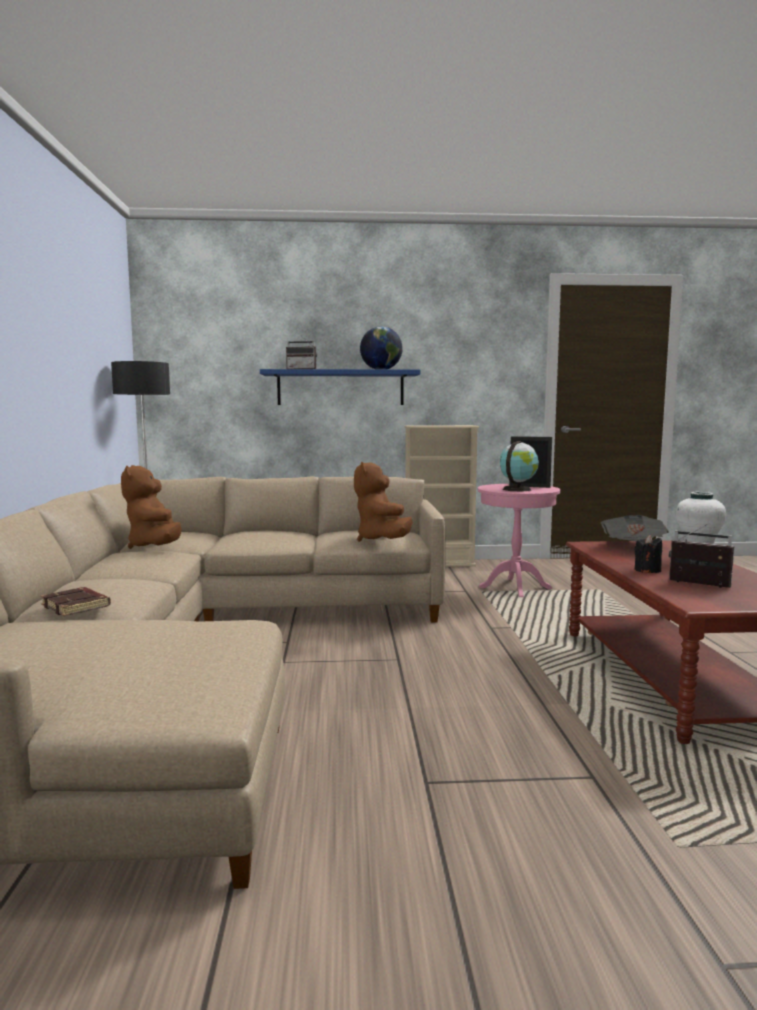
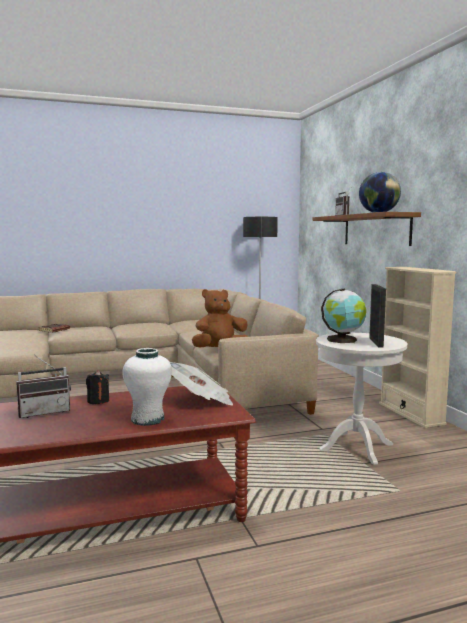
camera: 75 degrees right, 0 degrees up
brown plush toy [121,465,182,549] -> none
blue shelf [260,369,420,405] -> brown shelf [313,212,421,246]
pink side table [478,484,560,597] -> white side table [316,333,407,465]
radio [669,524,734,588] -> radio turned 45 degrees clockwise [16,355,71,418]

